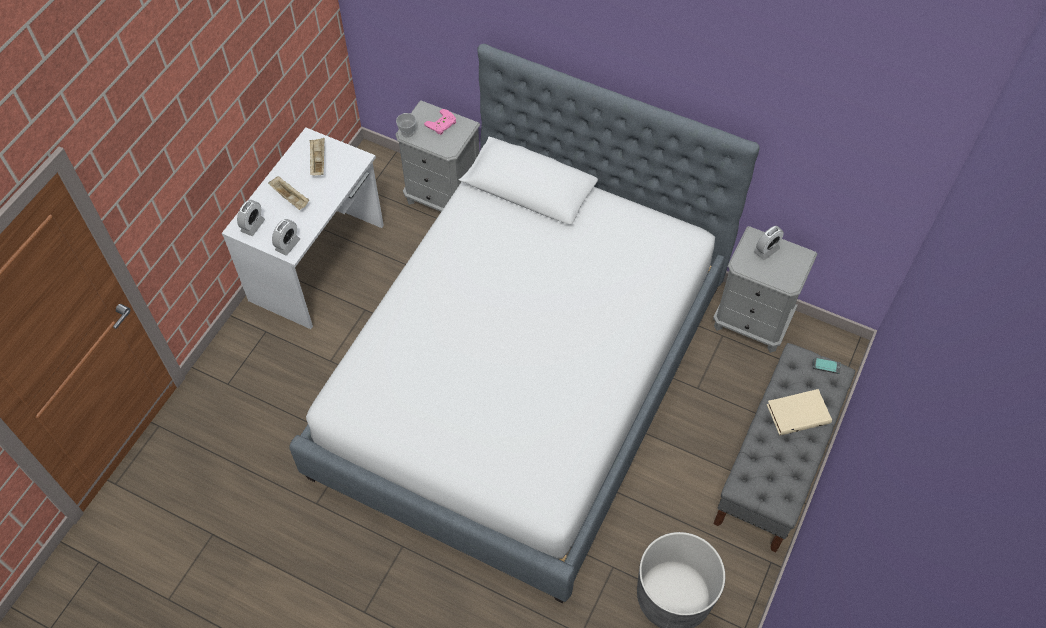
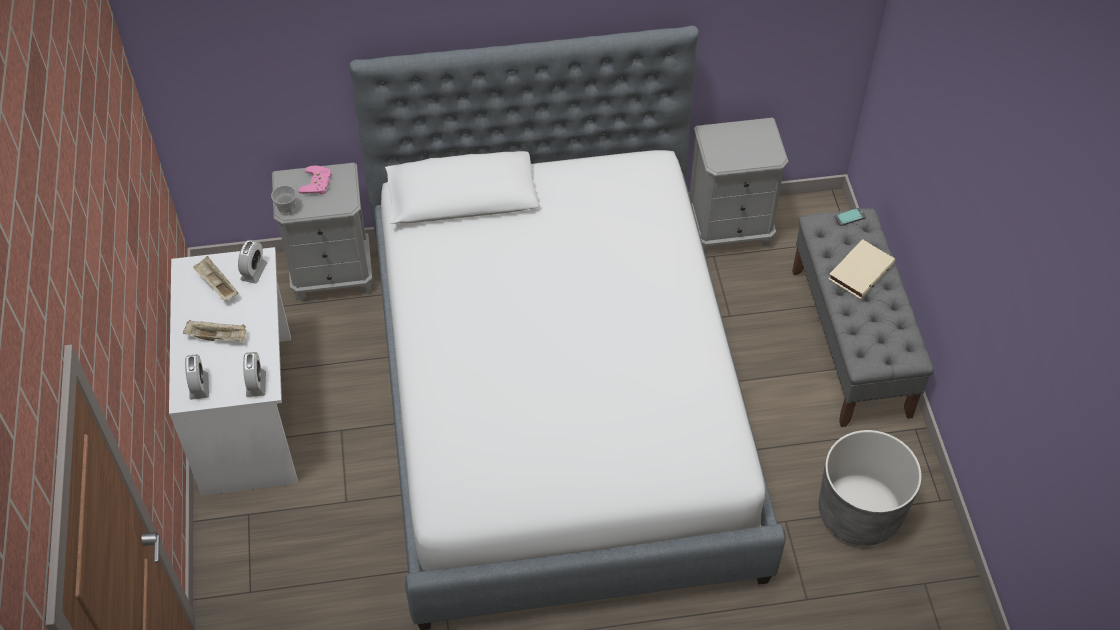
camera: 35 degrees left, 5 degrees down
alarm clock [754,226,784,260] -> alarm clock moved to [238,240,267,284]

